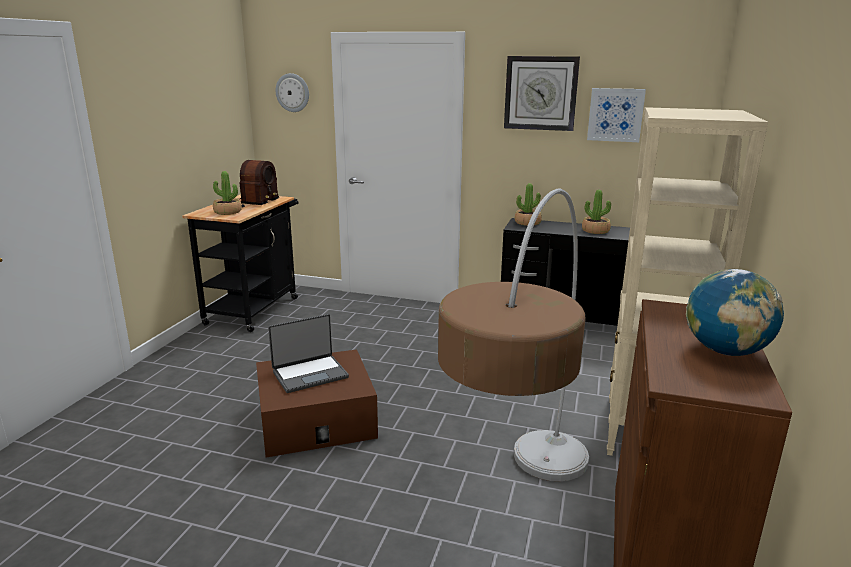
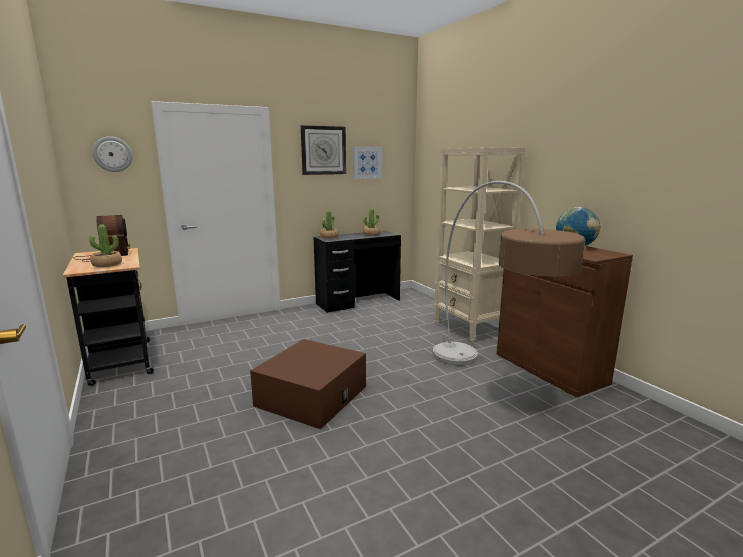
camera: 45 degrees left, 5 degrees down
laptop [268,314,349,393] -> none

